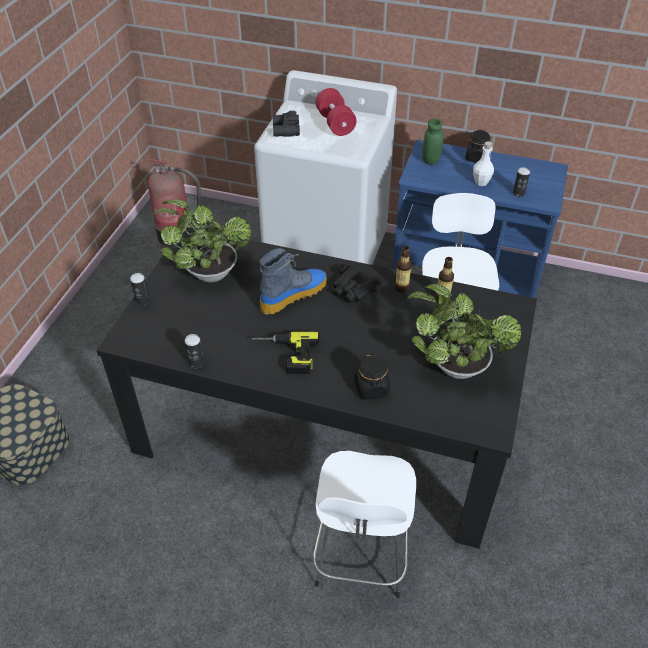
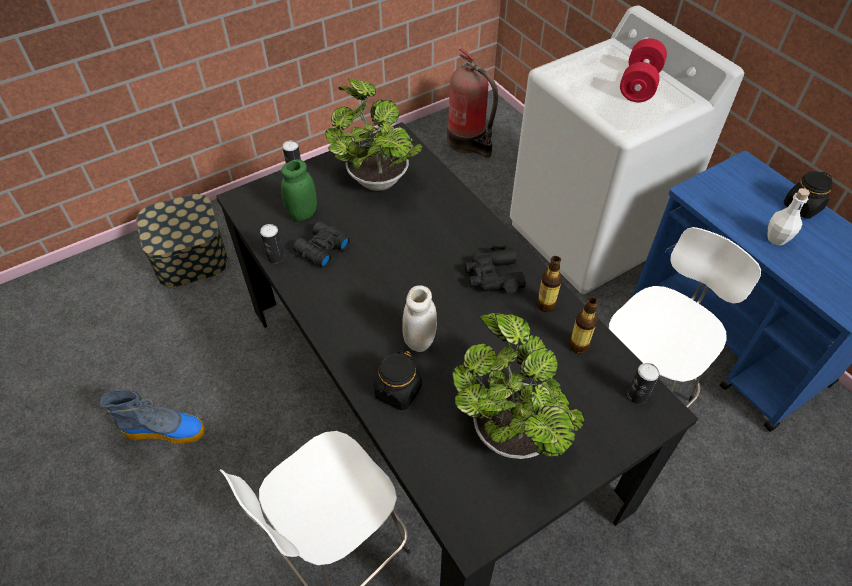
camera: 40 degrees right, 5 degrees up
power drill [251,332,320,374] -> none
boot [260,248,327,315] -> boot moved to [100,389,205,444]
black binoculars [273,111,300,137] -> black binoculars moved to [293,222,350,268]
green jar [422,118,443,165] -> green jar moved to [281,159,317,221]
can [513,167,530,197] -> can moved to [627,363,659,404]
none -> white jar [402,285,437,352]

